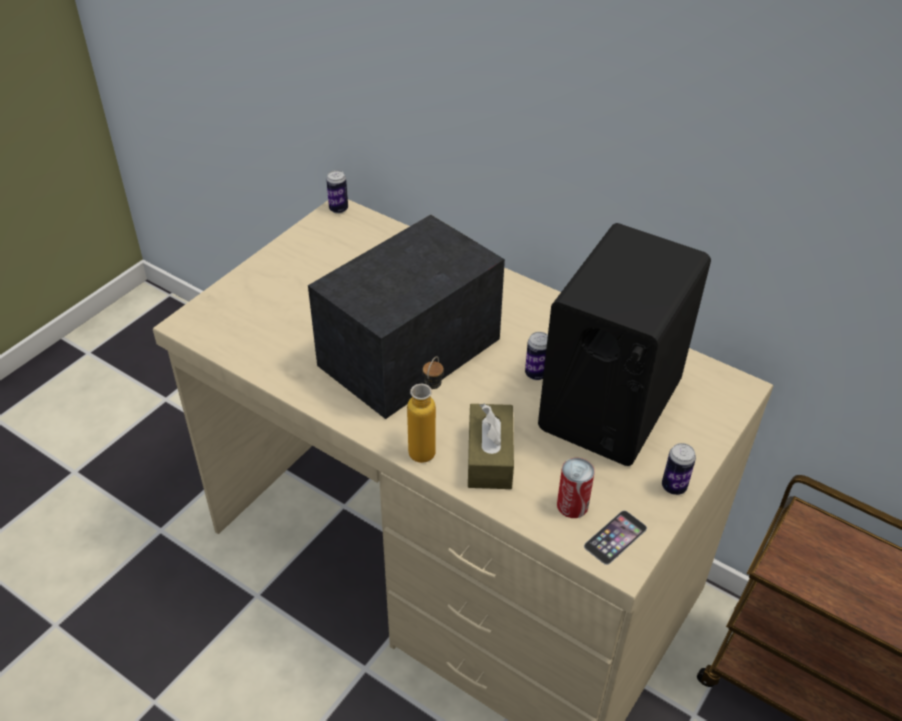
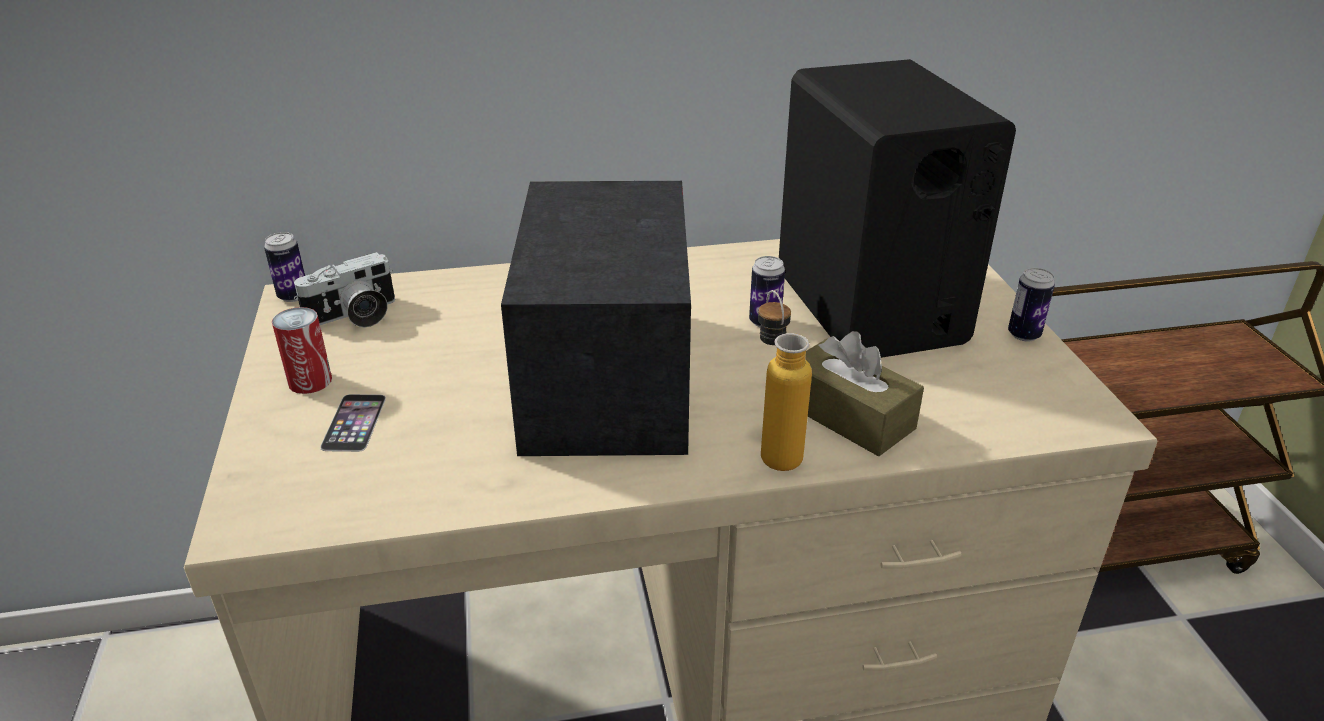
camera: 45 degrees left, 10 degrees down
can [557,458,595,518] -> can moved to [272,307,332,394]
phone [584,510,647,565] -> phone moved to [320,394,386,452]
none -> camera [294,252,395,327]

